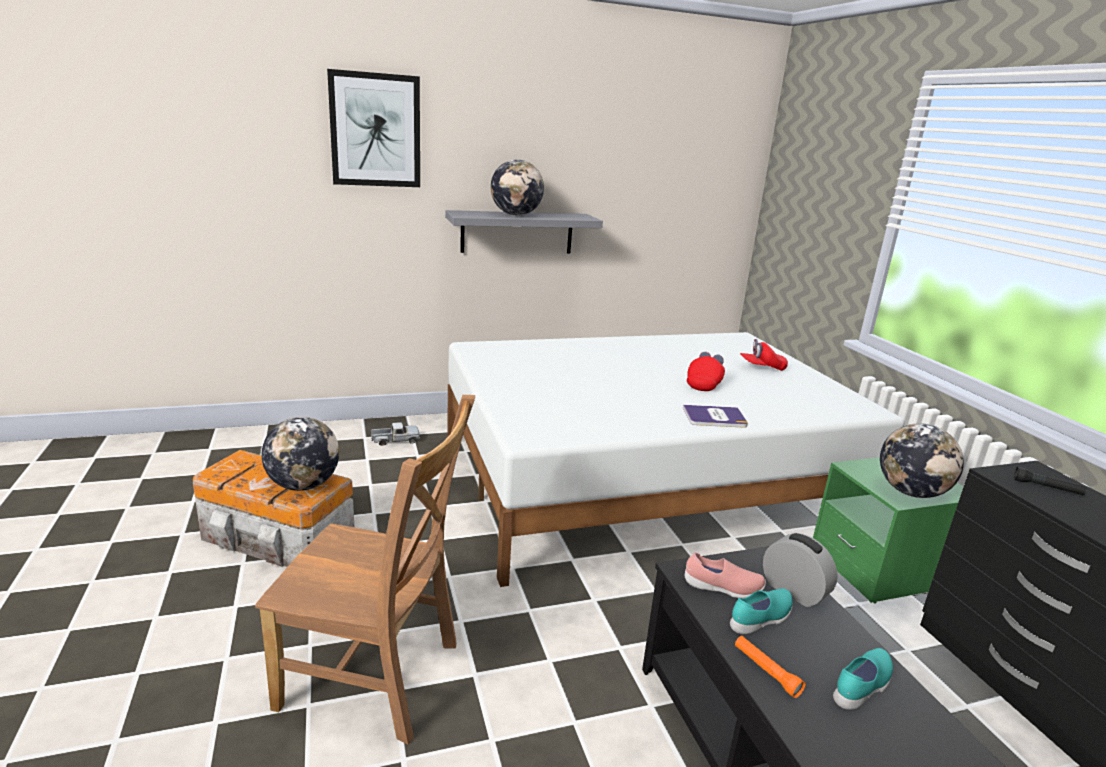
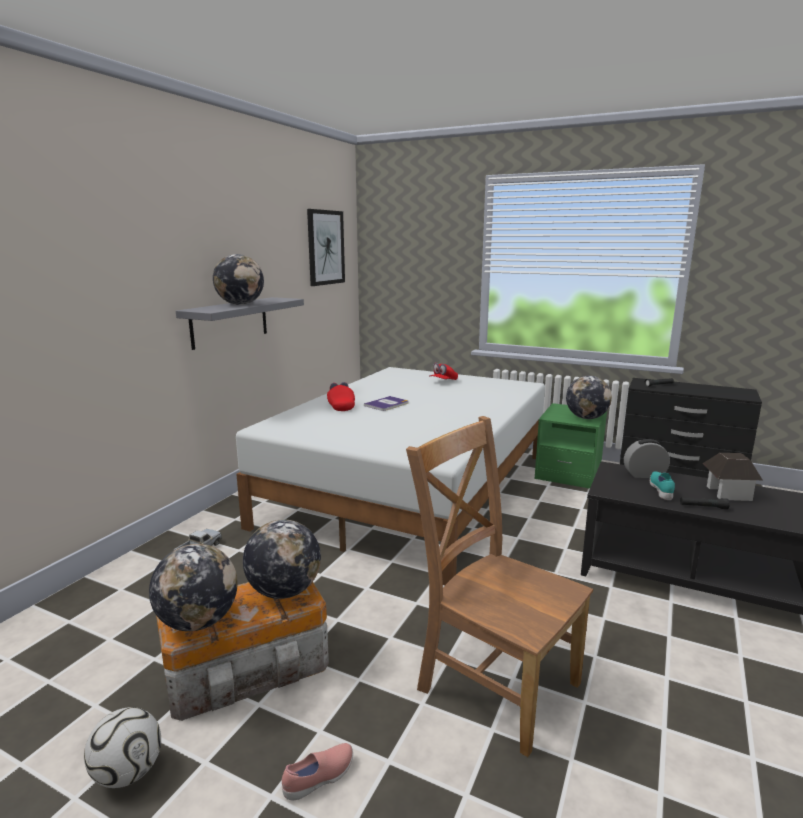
camera: 45 degrees left, 5 degrees down
brown chair [255,395,475,745] -> brown chair turned 105 degrees counterclockwise [406,416,593,757]
picture [327,69,420,187] -> picture moved to [307,209,345,286]
book [683,405,748,428] -> book moved to [364,396,408,411]
pink shoe [685,552,766,598] -> pink shoe moved to [282,743,353,800]
red cap [687,352,725,391] -> red cap moved to [327,382,355,411]
orange flashlight [735,636,806,698] -> black flashlight [680,497,730,509]
turquoise shoe [833,648,893,710] -> toy house [703,453,763,501]
none -> football [84,707,161,788]
none -> globe [149,544,238,631]

